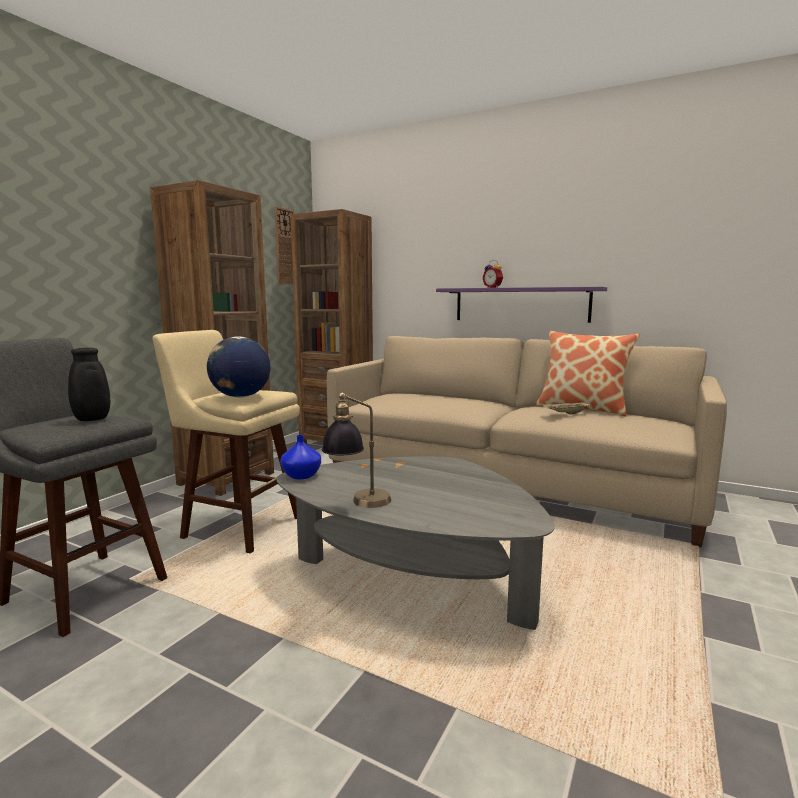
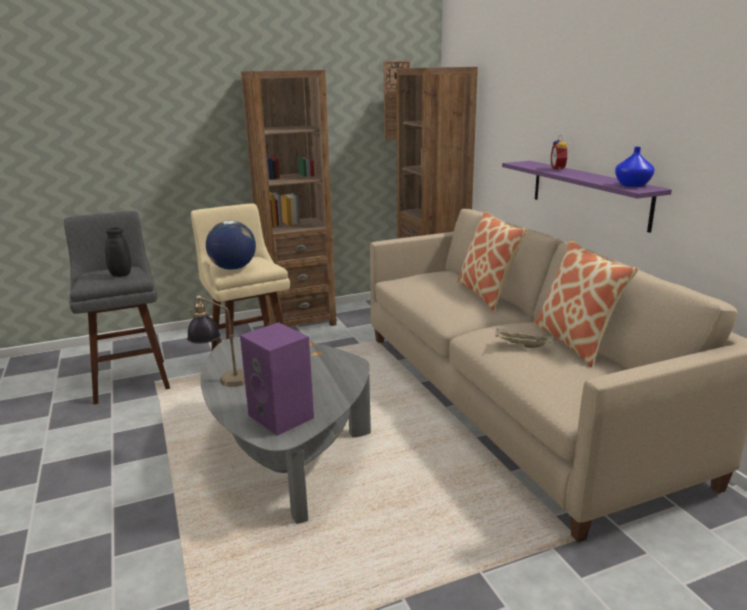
camera: 40 degrees right, 10 degrees up
blue vase [280,435,321,479] -> blue vase moved to [615,147,655,187]
none -> purple speaker [240,322,314,436]
none -> pillow [457,210,527,311]

